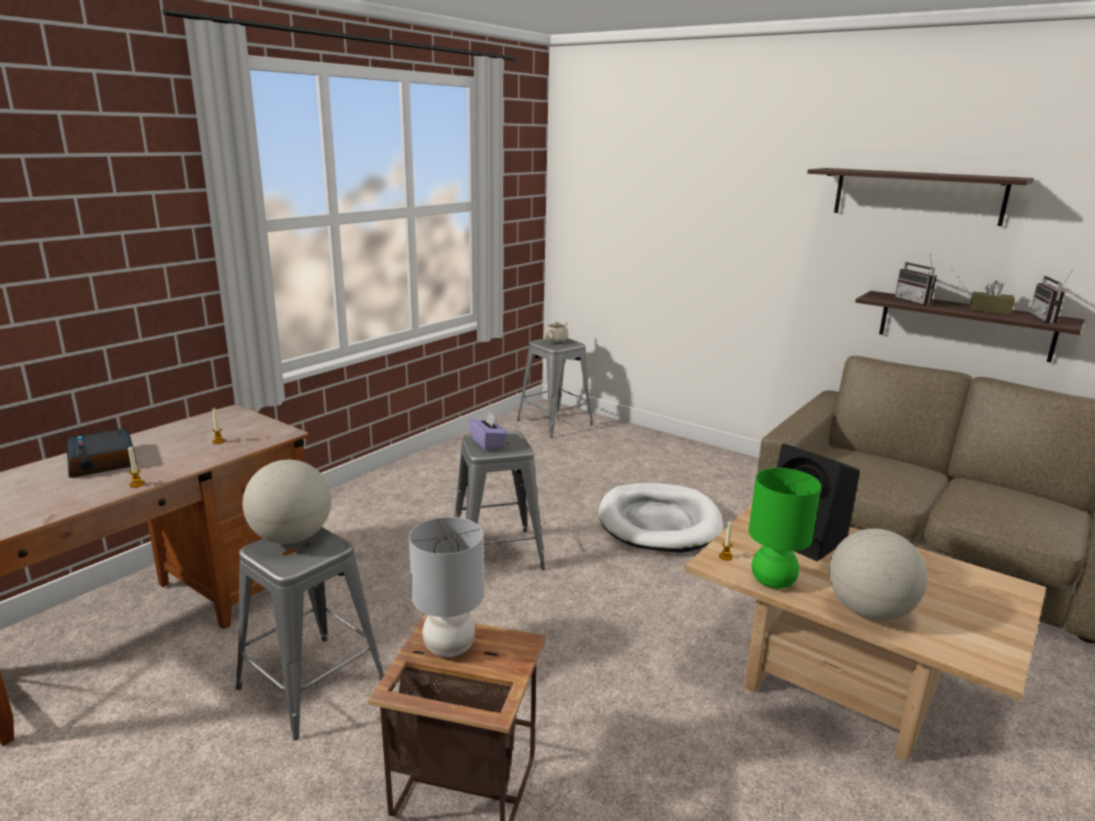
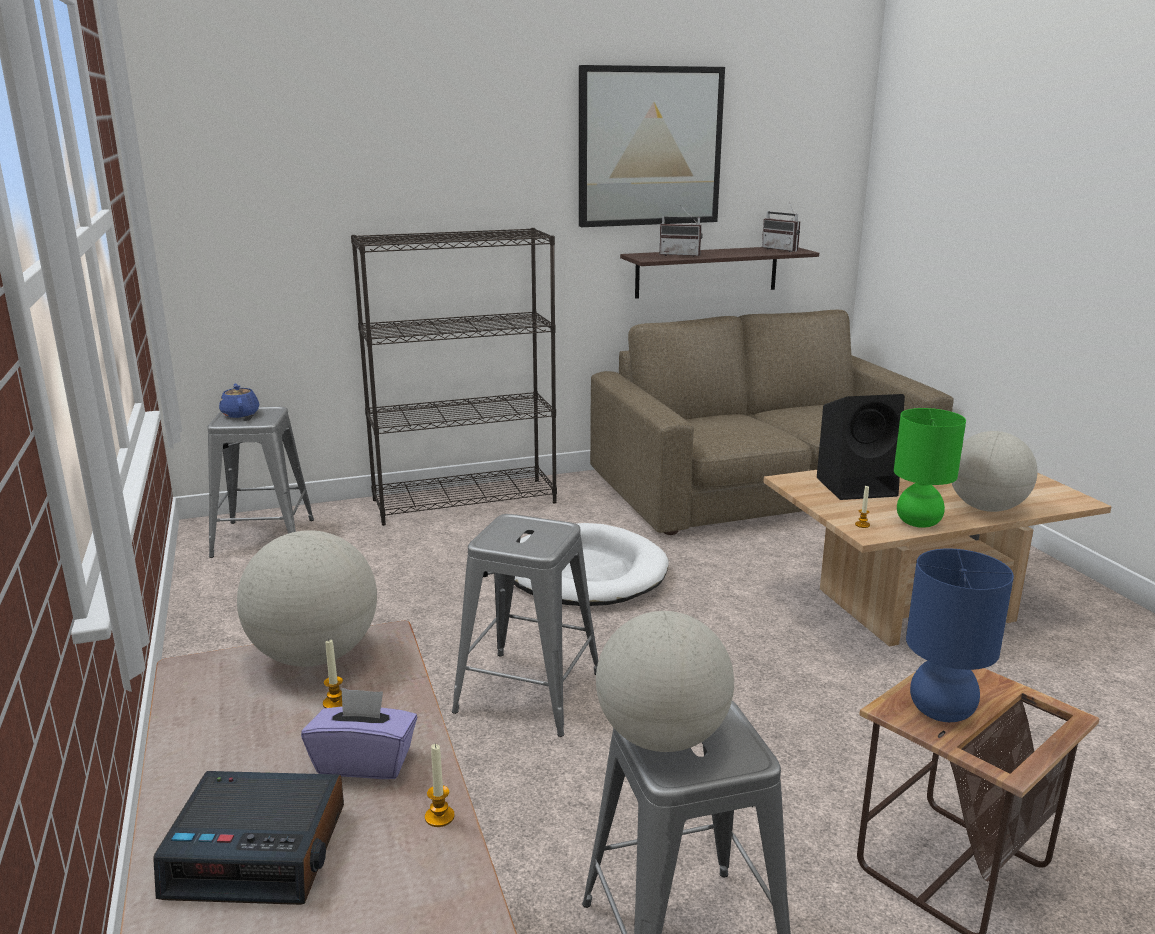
camera: 55 degrees left, 0 degrees up
grey table lamp [409,517,484,657] -> blue table lamp [906,549,1014,722]
purple tissue box [469,412,508,451] -> purple tissue box moved to [301,688,418,779]
beige teapot [544,322,568,343] -> blue teapot [219,383,259,418]
shelf [807,168,1034,226] -> picture [579,65,725,227]
brown tissue box [970,280,1015,315] -> none
none -> globe [237,530,377,667]
none -> black bookcase [351,228,557,526]

